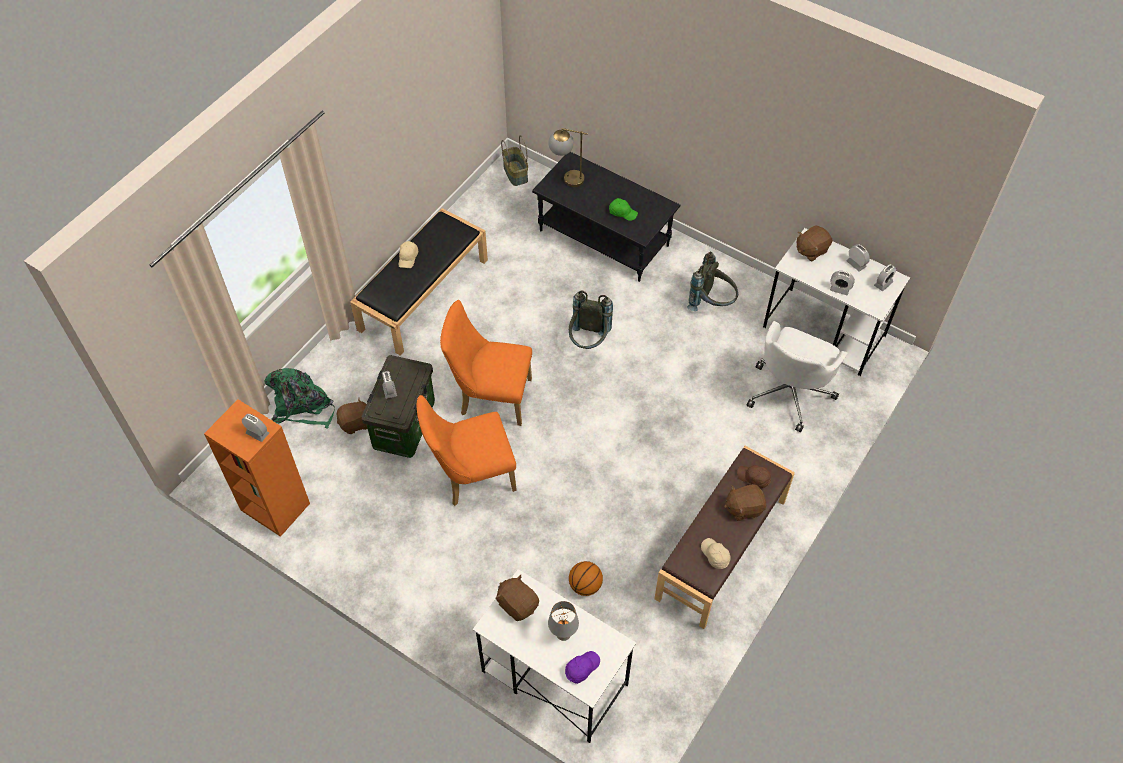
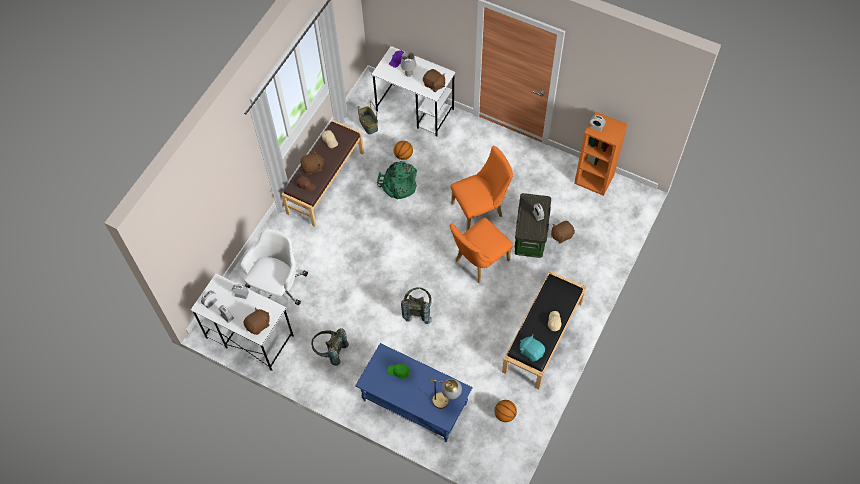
camera: 175 degrees right, 5 degrees up
green backpack [265,368,335,429] -> green backpack moved to [377,161,417,200]
orange chair [440,300,532,426] -> orange chair turned 135 degrees clockwise [450,218,513,283]
basket [501,135,528,186] -> basket moved to [358,101,378,134]
black coffee table [532,152,680,282] -> blue coffee table [355,343,473,442]
none -> basketball [495,400,517,422]
none -> turquoise plush toy [520,335,545,362]

